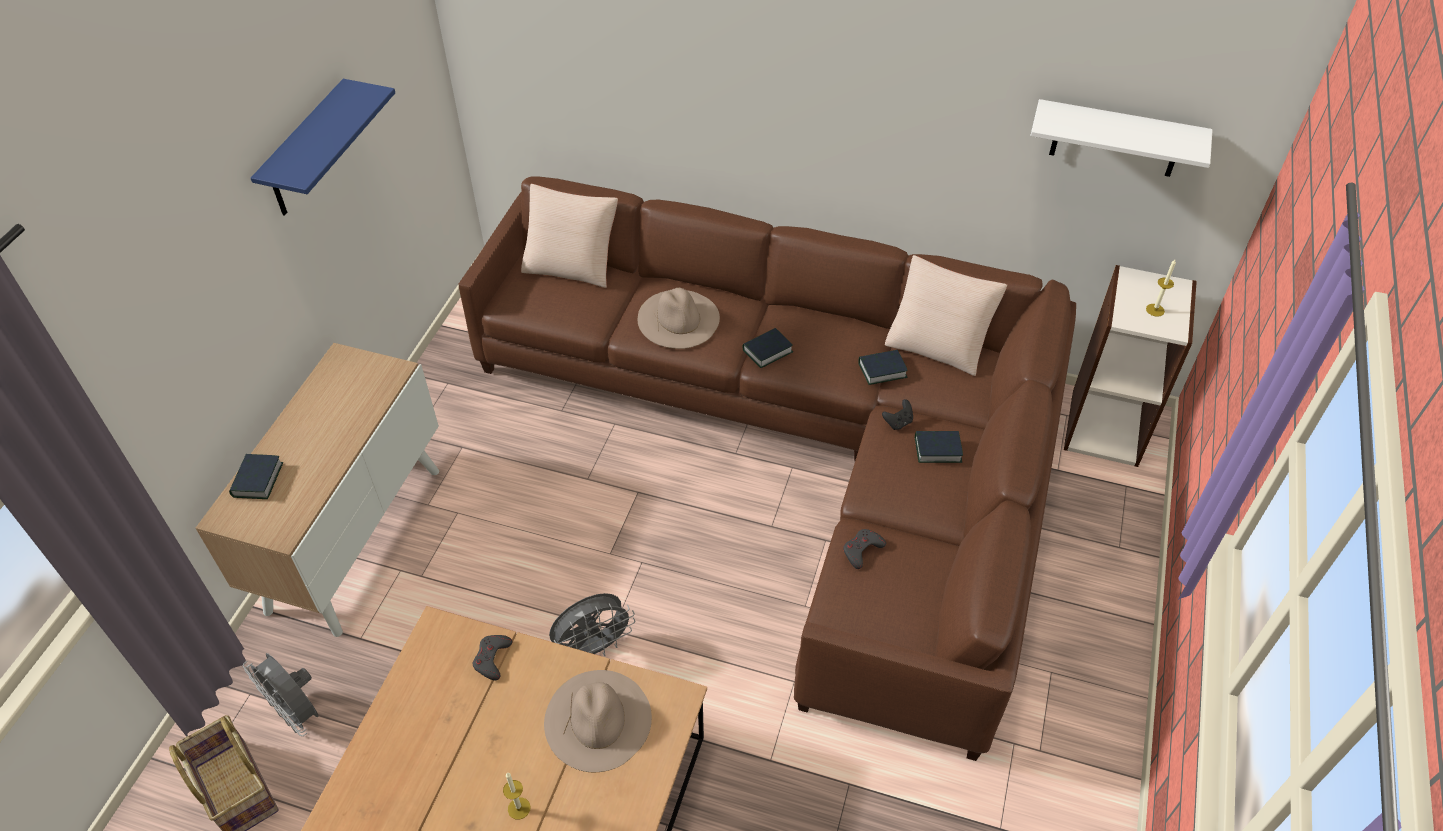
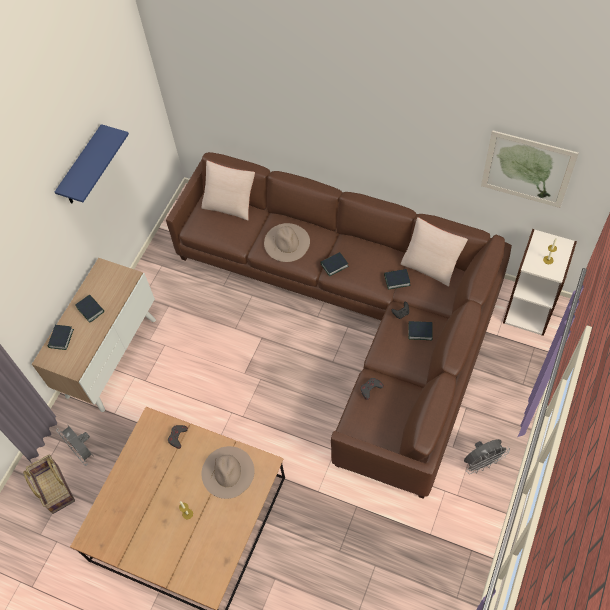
camera: 10 degrees right, 10 degrees up
grey fan [549,593,635,656] -> grey fan moved to [464,439,510,474]
white shelf [1030,99,1213,177] -> picture [481,130,579,208]
none -> book [75,295,104,323]

